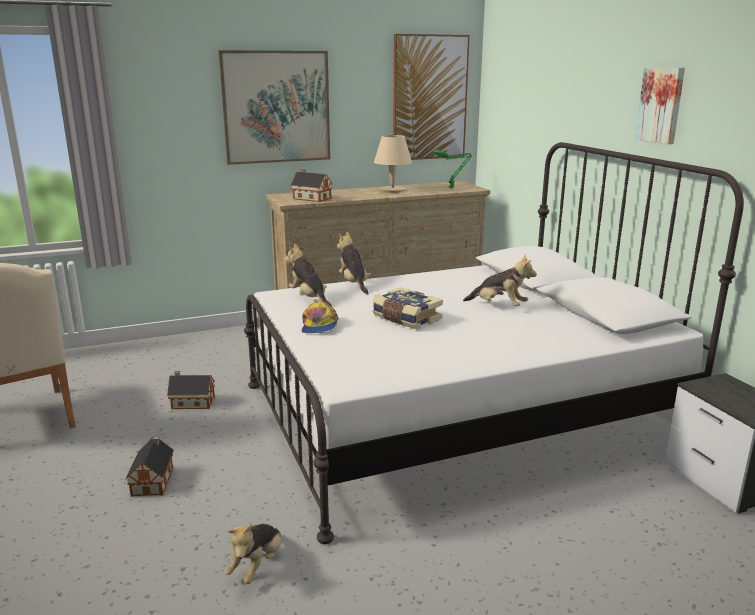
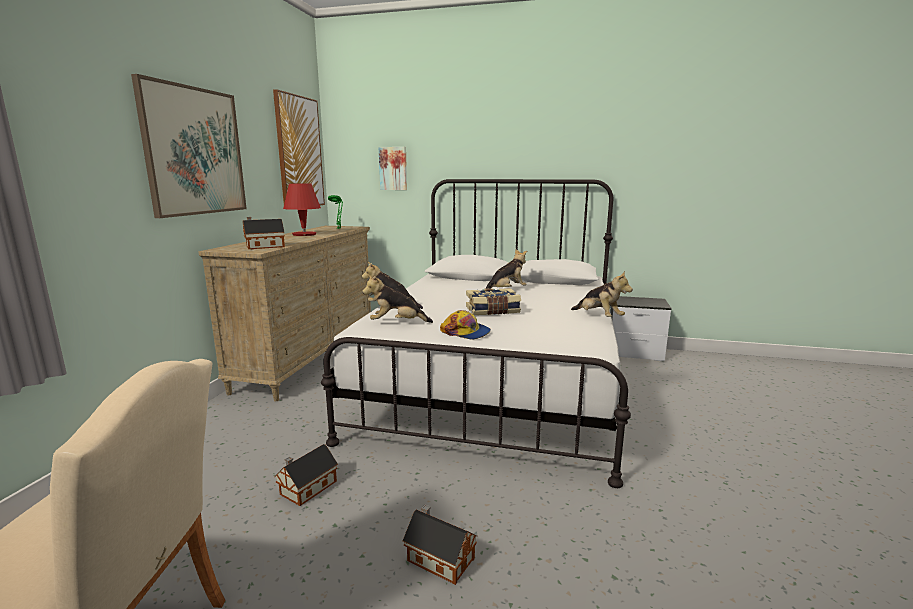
camera: 55 degrees left, 5 degrees down
plush toy [225,524,281,584] -> plush toy moved to [571,271,633,317]
beige table lamp [374,135,412,193] -> red table lamp [283,183,321,236]
picture [635,67,685,144] -> picture moved to [378,147,407,190]

